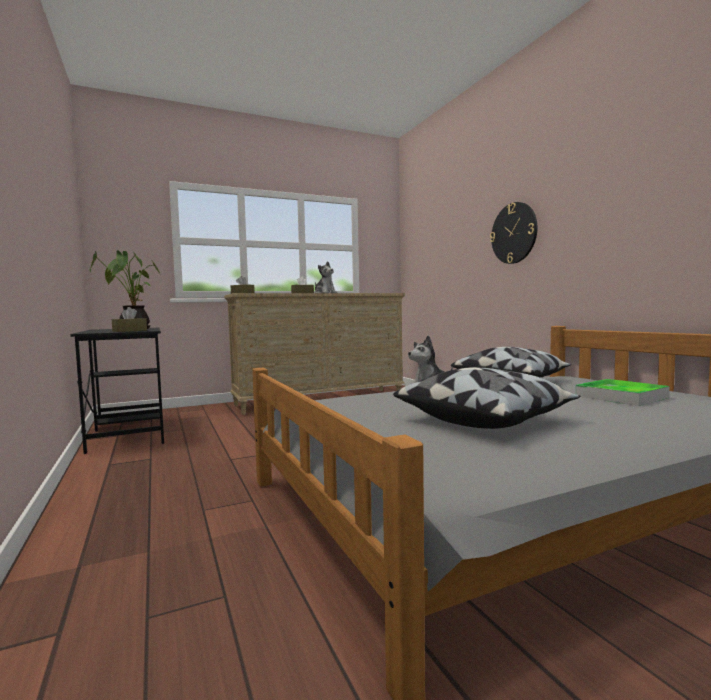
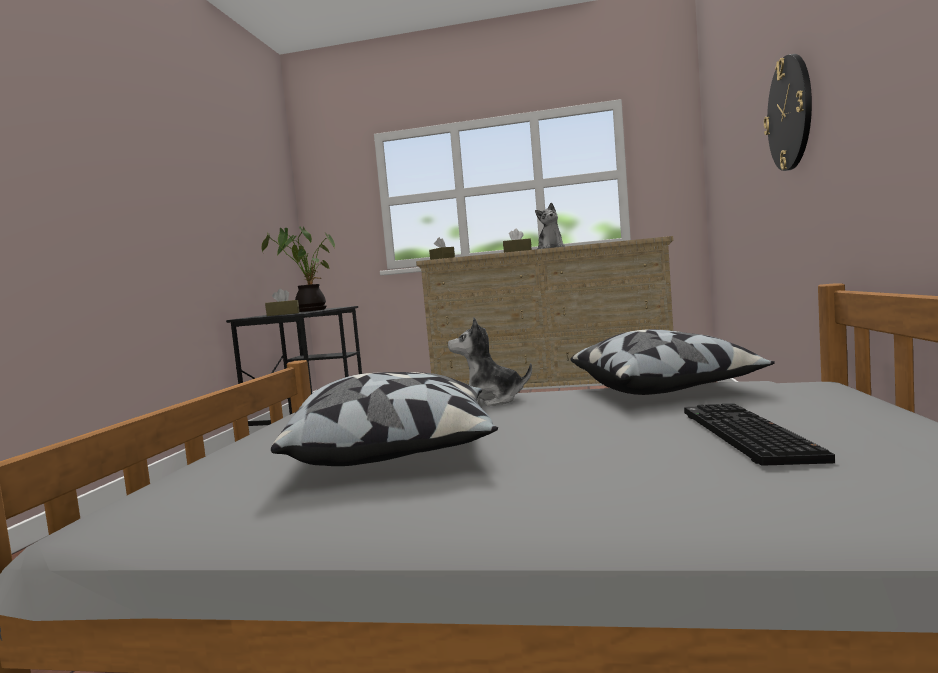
camera: 35 degrees right, 0 degrees up
tray [576,379,669,406] -> keyboard [684,403,835,466]

